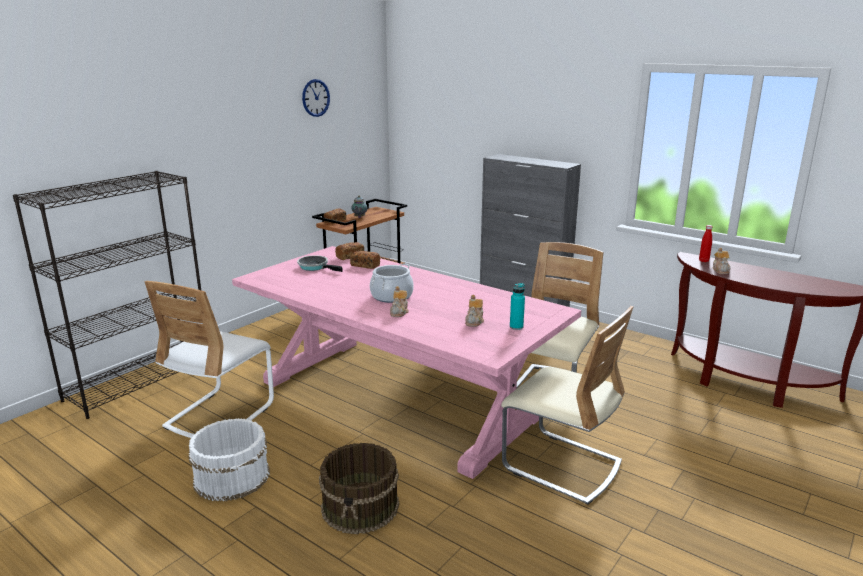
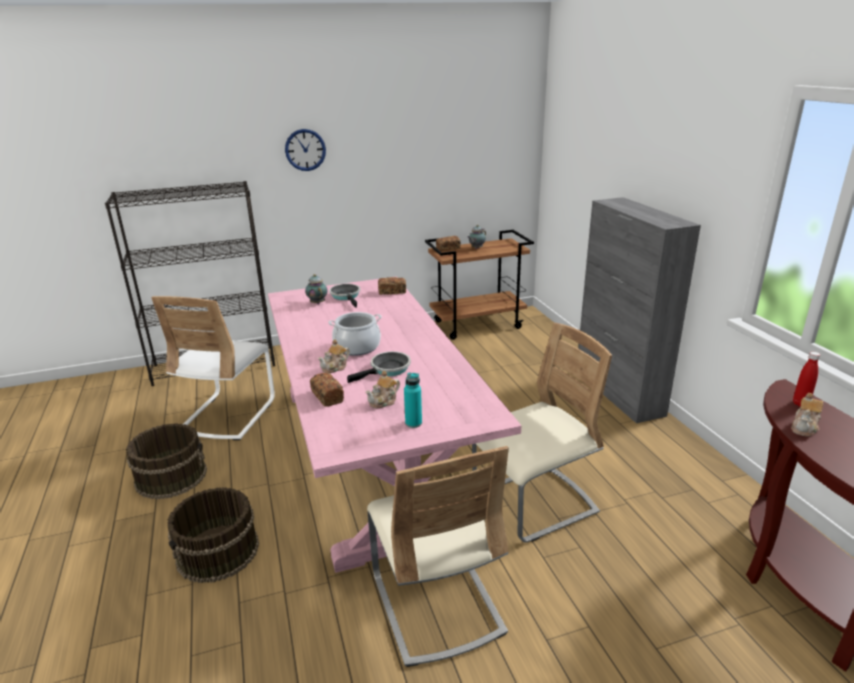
camera: 35 degrees right, 5 degrees up
white chair [145,281,274,438] -> white chair turned 45 degrees counterclockwise [151,296,275,440]
white bucket [189,418,270,501] -> brown bucket [126,423,207,499]
wall clock [302,79,330,117] -> wall clock moved to [285,129,326,171]
bread [350,251,380,269] -> bread moved to [310,372,344,407]
none -> teapot [305,274,327,304]
none -> frying pan [347,351,411,383]

